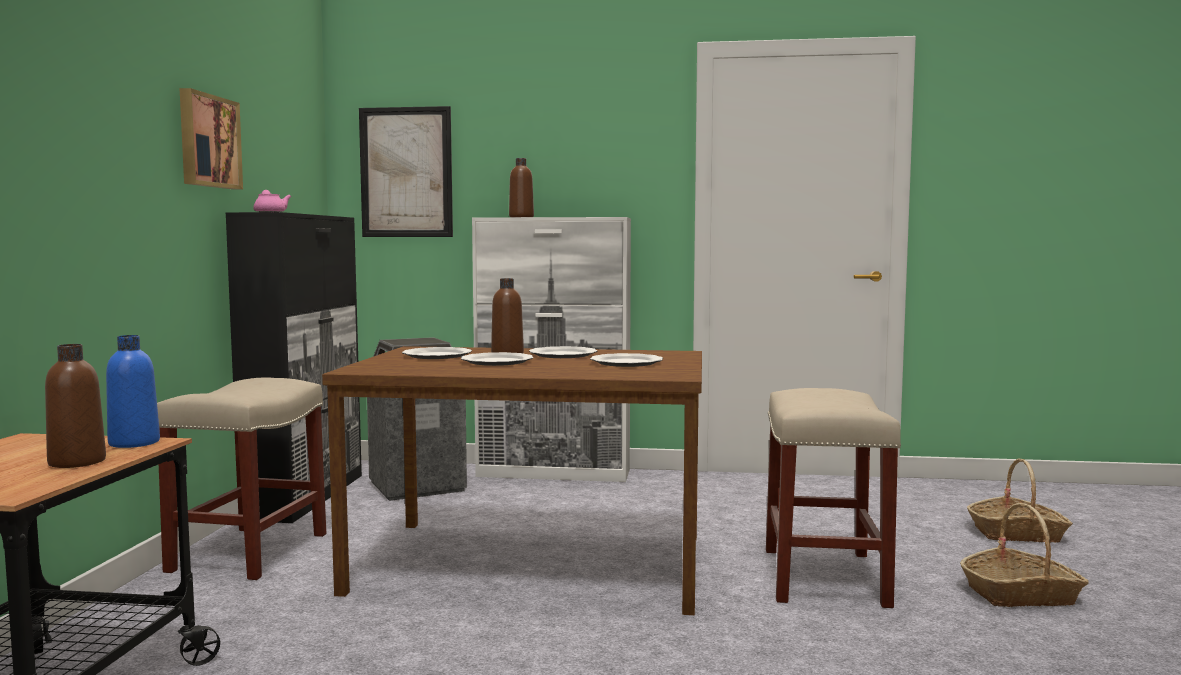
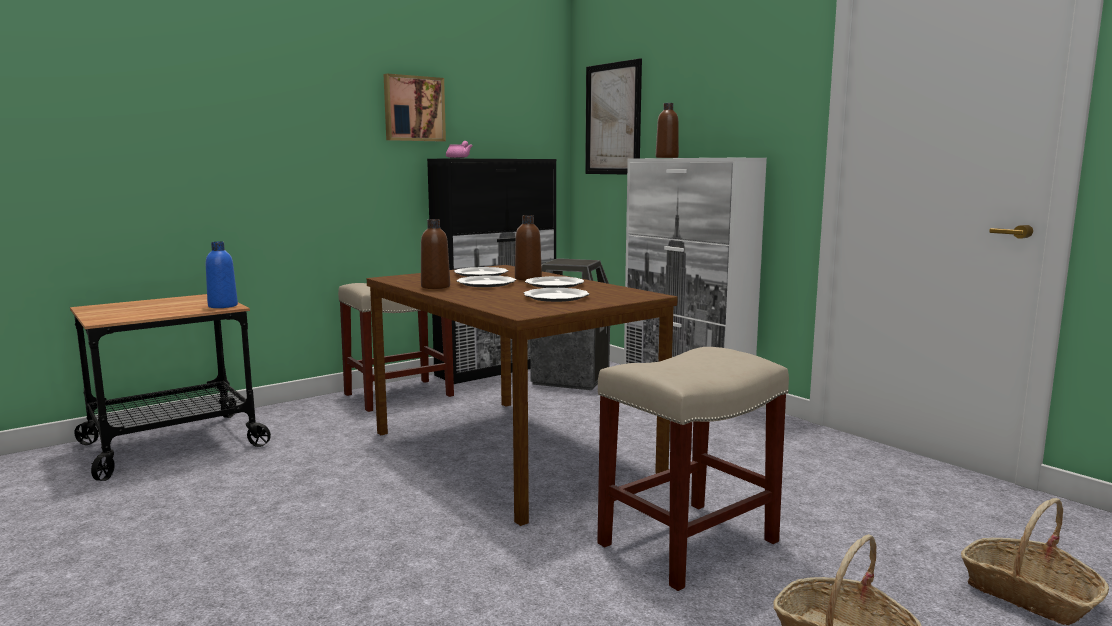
camera: 45 degrees right, 5 degrees up
brown bottle [45,344,106,468] -> brown bottle moved to [421,219,450,289]

